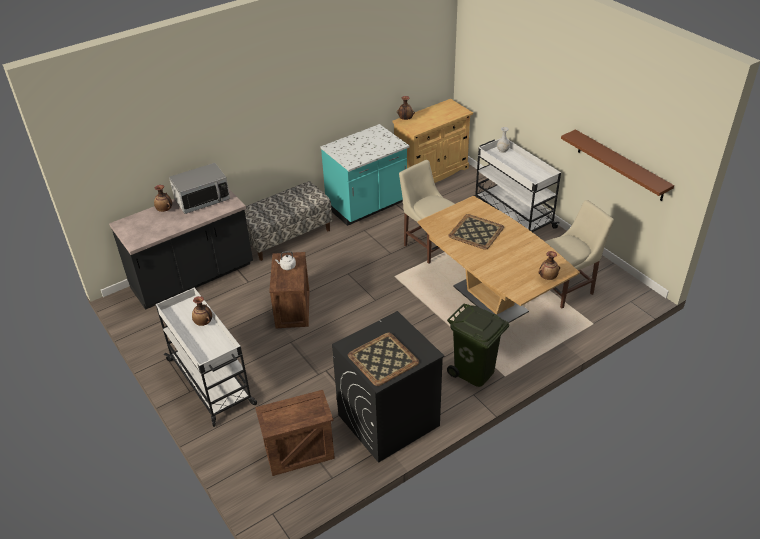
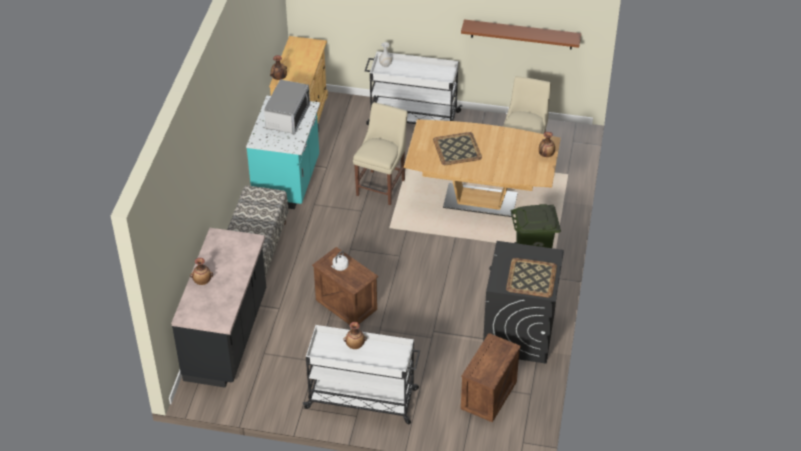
camera: 45 degrees left, 5 degrees up
microwave [169,163,230,214] -> microwave moved to [264,79,310,134]
beige chair [399,160,455,264] -> beige chair turned 105 degrees clockwise [353,102,408,206]

